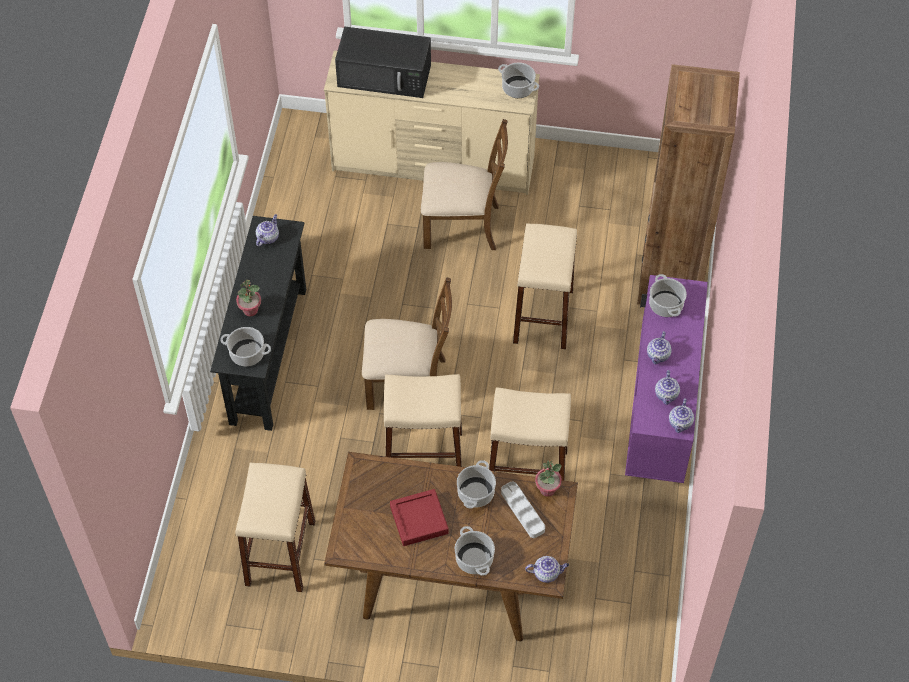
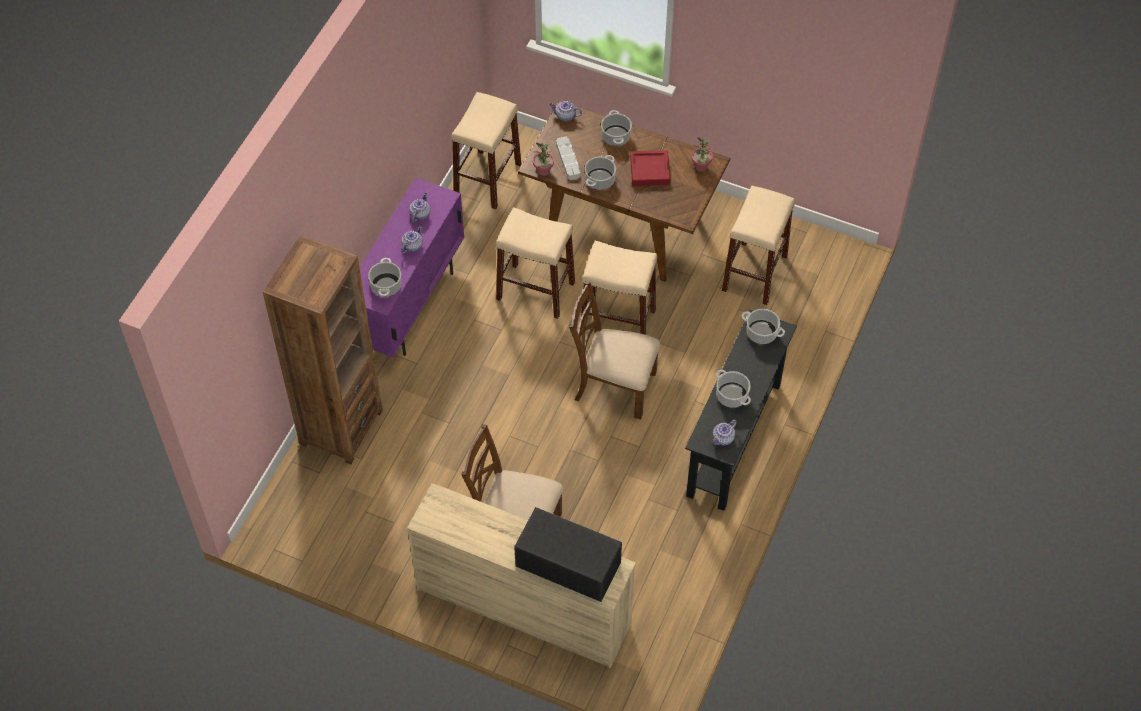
camera: 165 degrees left, 0 degrees up
potted plant [236,279,261,317] -> potted plant moved to [691,137,713,172]
cooking pot [498,63,539,98] -> cooking pot moved to [716,370,751,408]
beige stool [513,223,577,349] -> beige stool moved to [451,92,521,209]
teapot [669,398,694,433] -> none

